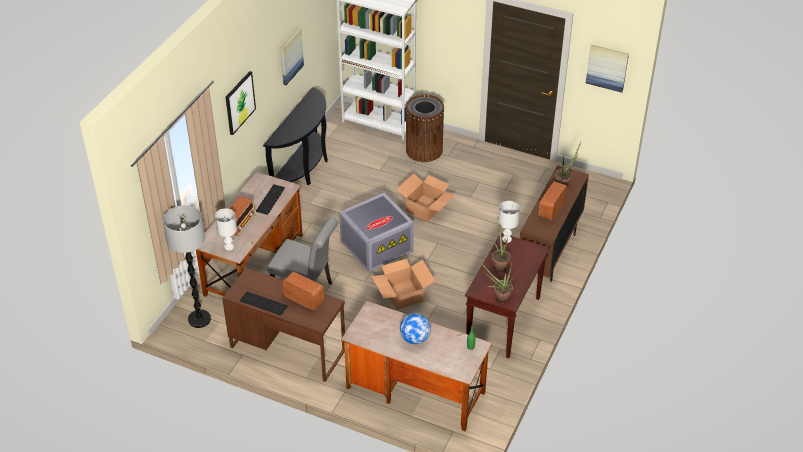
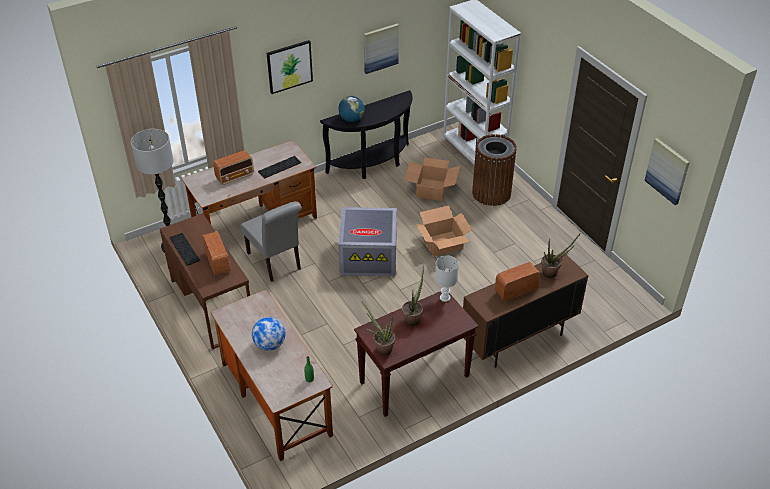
camera: 35 degrees right, 0 degrees up
white table lamp [215,208,237,251] -> none
cardboard box [371,259,435,310] -> cardboard box moved to [404,158,460,201]
none -> globe [338,96,365,122]

